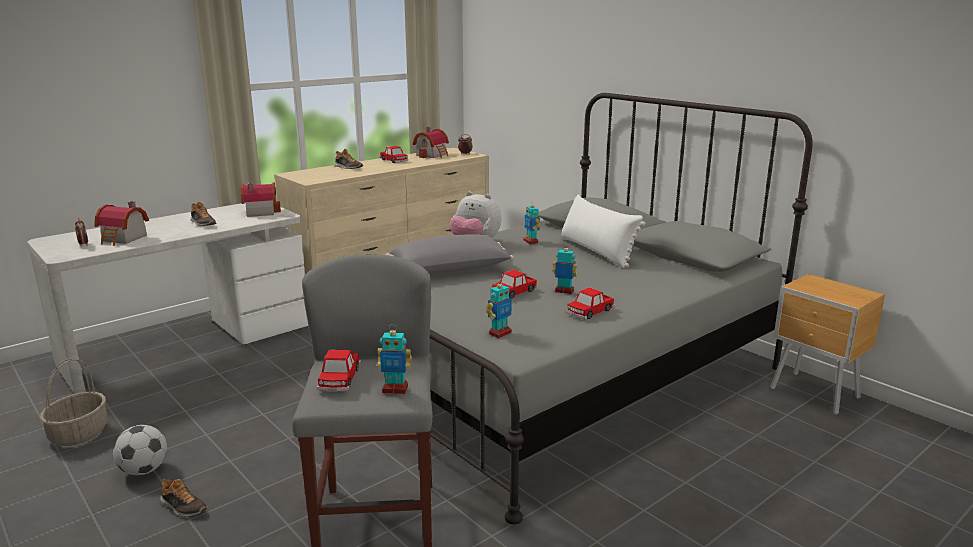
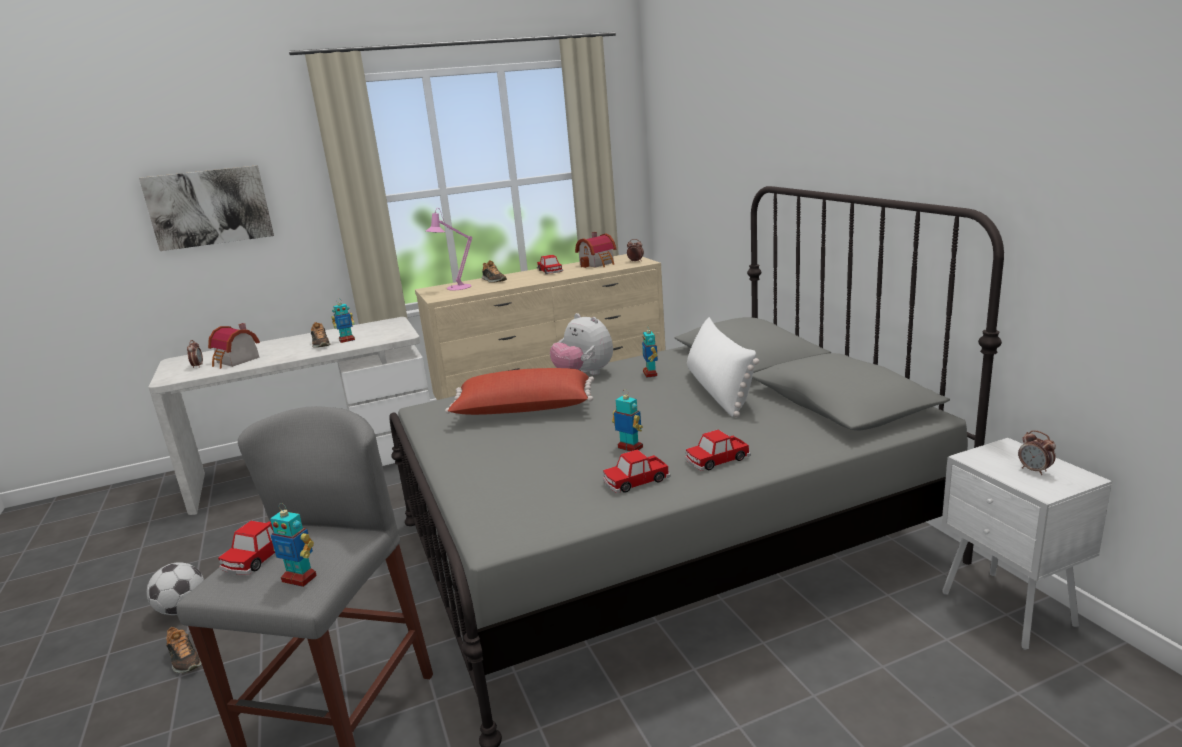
camera: 20 degrees right, 0 degrees up
basket [40,358,107,446] -> none
toy house [241,183,281,217] -> none
grey pillow [386,234,514,273] -> red pillow [445,368,594,415]
toy robot [486,279,512,338] -> toy robot moved to [331,298,355,343]
toy car [492,270,538,299] -> toy car moved to [685,429,751,471]
brown nightstand [770,274,885,415] -> white nightstand [942,438,1112,650]
none -> picture [139,165,274,251]
none -> pink table lamp [426,211,472,291]
none -> alarm clock [1018,430,1056,475]

